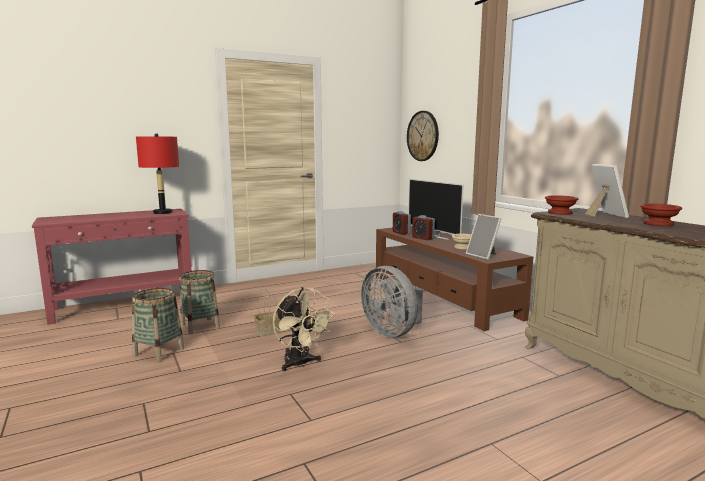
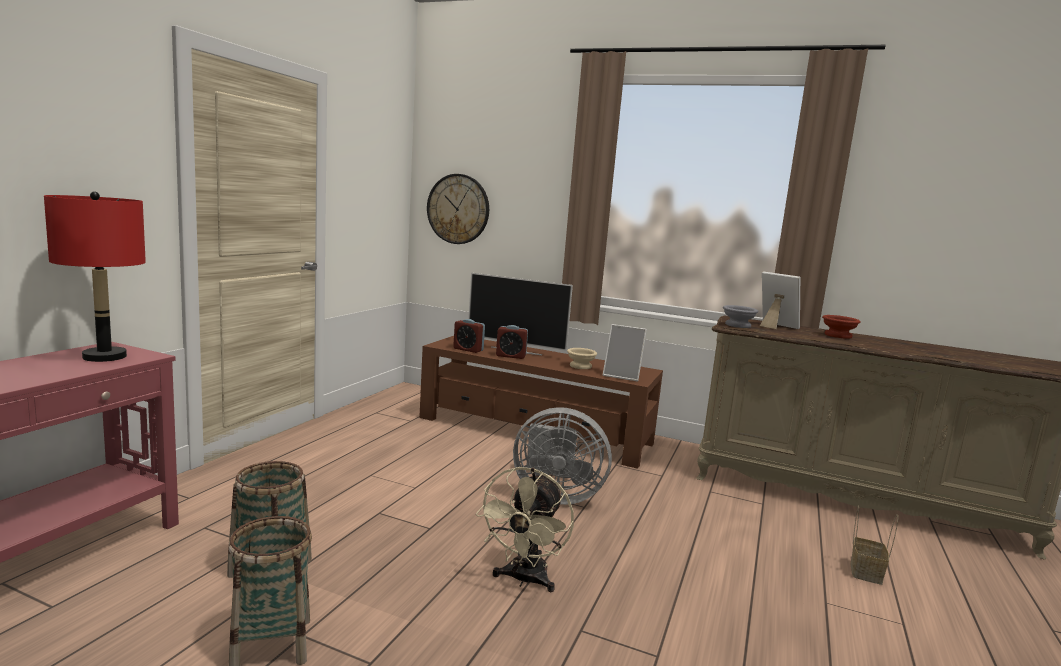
camera: 40 degrees left, 0 degrees up
basket [254,288,280,336] -> basket moved to [851,506,898,585]
beige fan [273,287,335,371] -> beige fan turned 90 degrees clockwise [476,467,574,592]
brown bowl [545,195,578,215] -> grey bowl [723,305,758,328]

